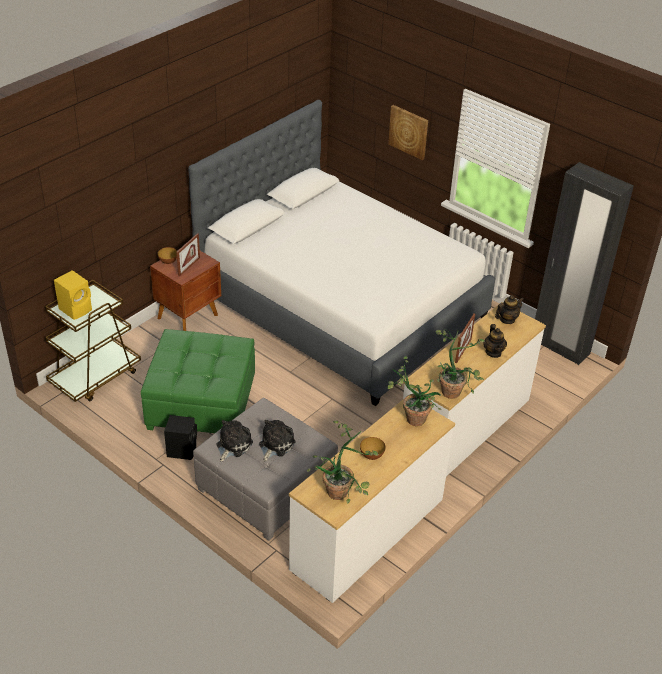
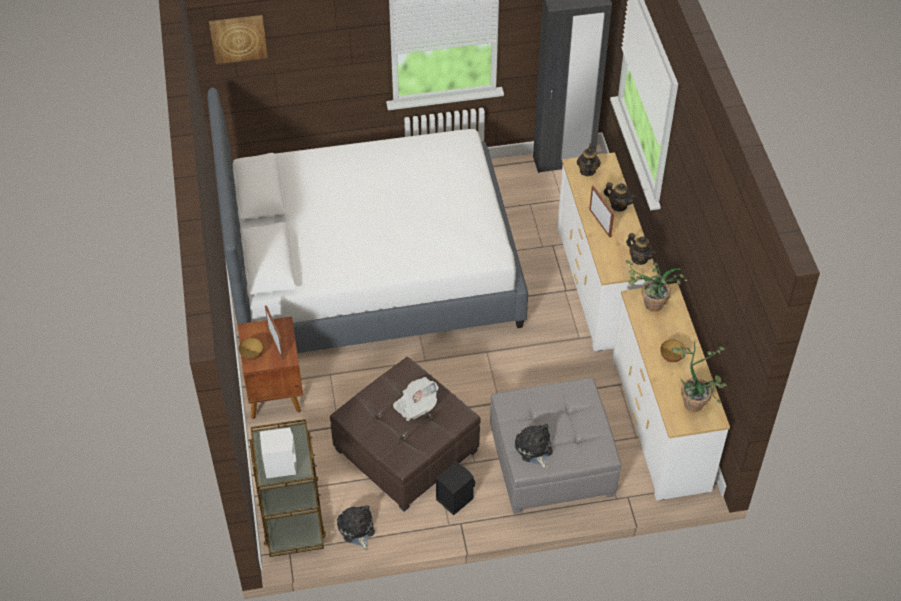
camera: 50 degrees left, 10 degrees up
yellow speaker [54,270,92,320] -> white speaker [260,427,297,479]
green ottoman [141,329,255,433] -> brown ottoman [330,356,481,512]
plush toy [259,420,295,461] -> plush toy moved to [337,505,375,550]
picture [388,105,428,160] -> picture moved to [209,15,268,64]
potted plant [435,330,485,399] -> teapot [626,233,656,265]
none -> newspaper [393,377,439,421]

